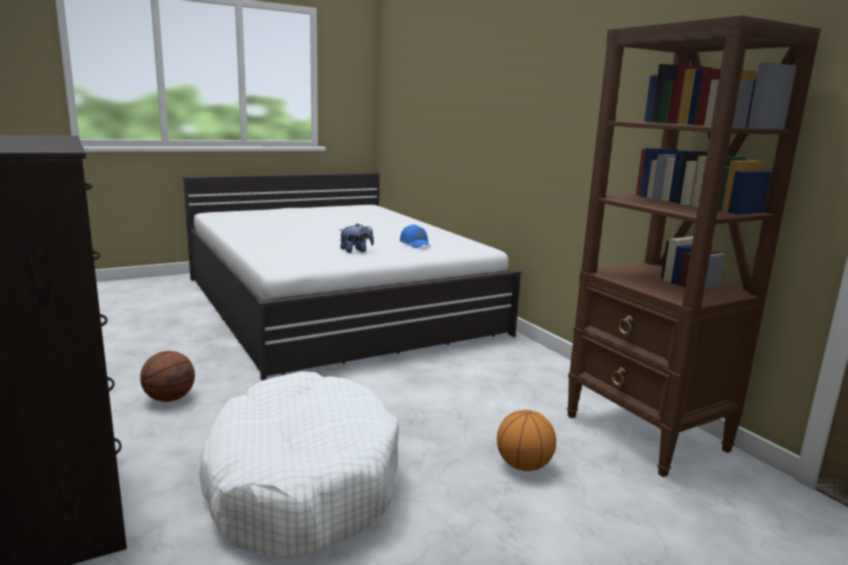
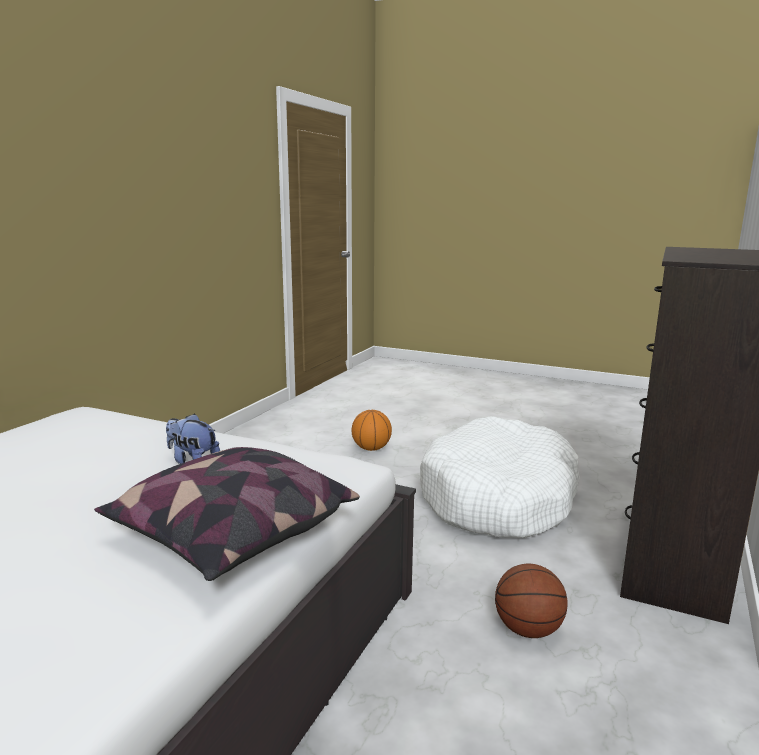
camera: 125 degrees left, 0 degrees up
blue cap [400,224,430,248] -> none
brown bookcase [567,15,821,477] -> none
none -> pillow [94,447,360,581]

